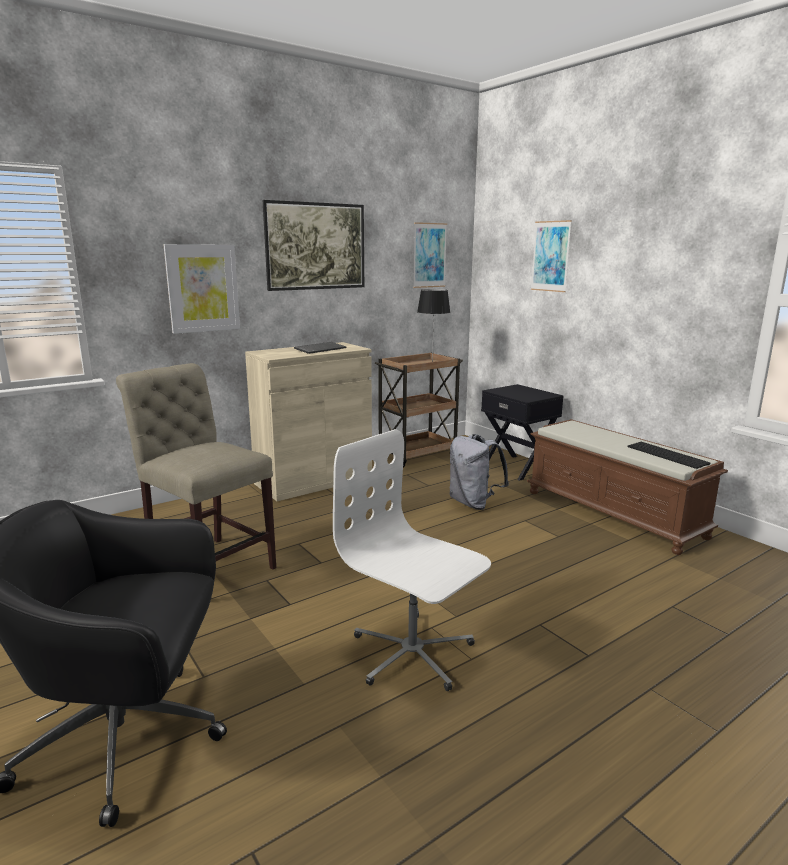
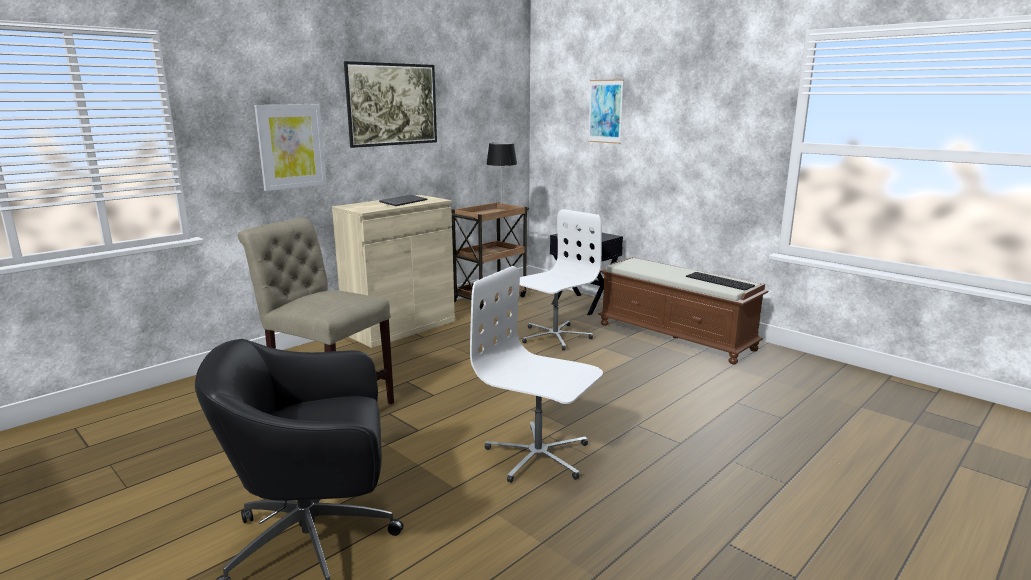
camera: 10 degrees left, 0 degrees up
picture [413,222,447,288] -> none
grey backpack [450,434,509,510] -> white office chair [520,209,602,351]

